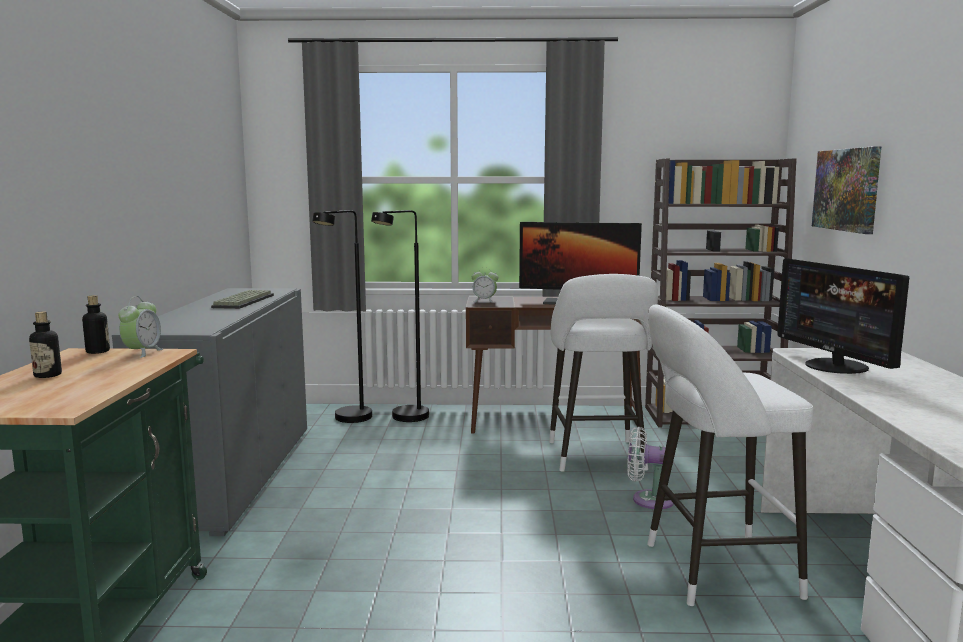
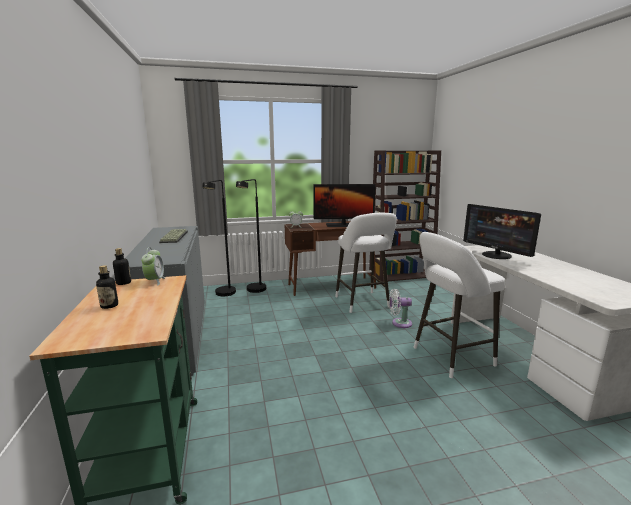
camera: 15 degrees left, 5 degrees up
picture [812,146,882,234] -> none

